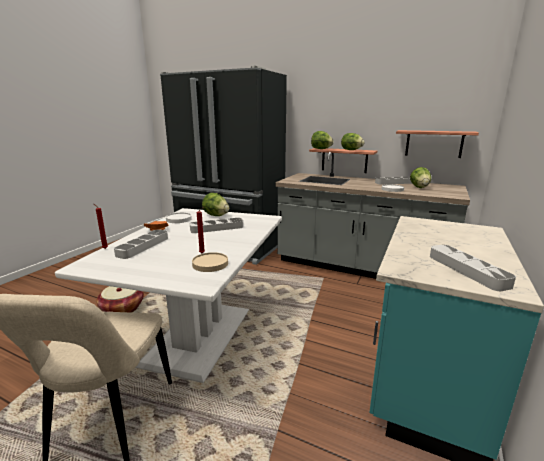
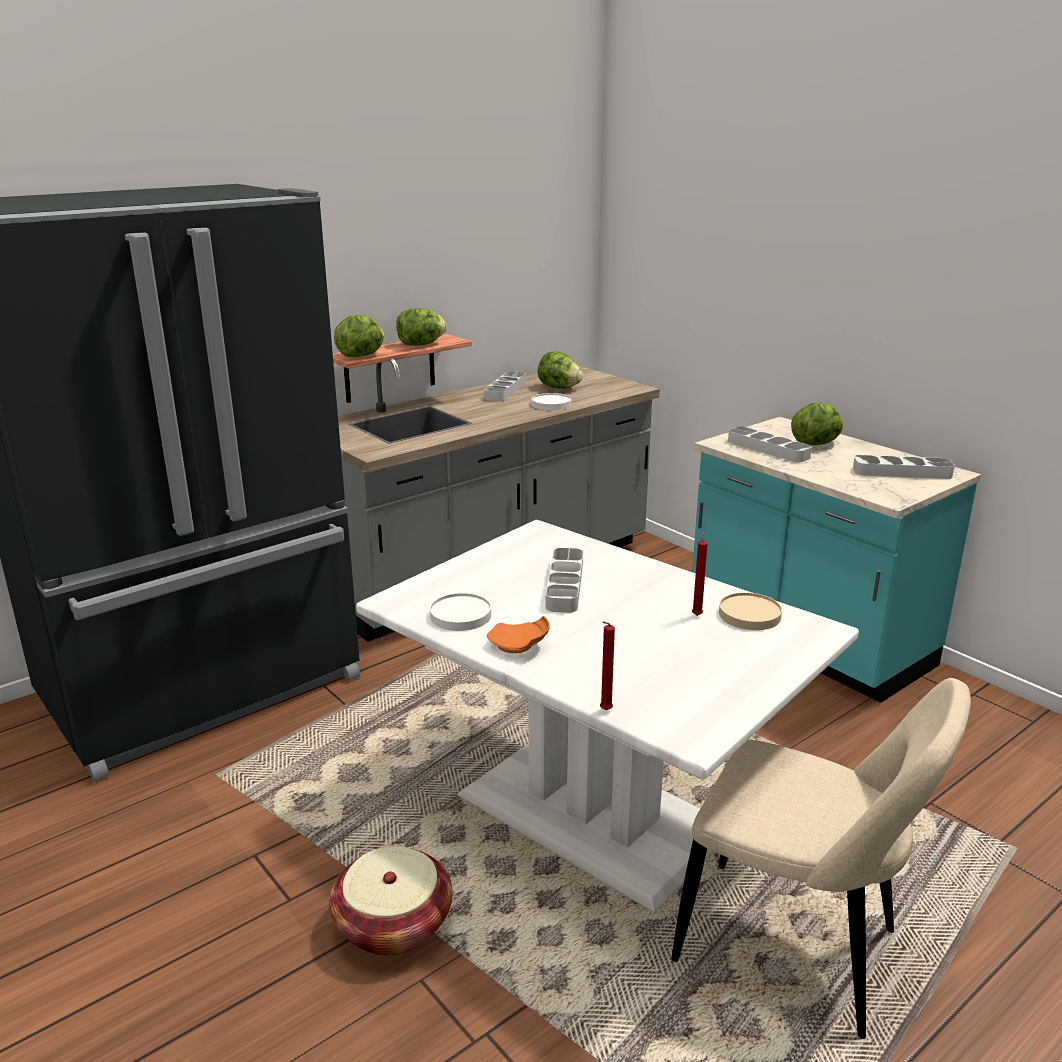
camera: 65 degrees left, 5 degrees up
grey tray [114,229,168,259] -> grey tray moved to [728,426,812,462]
lettuce [202,193,229,216] -> lettuce moved to [791,403,843,445]
shelf [396,130,479,158] -> none

